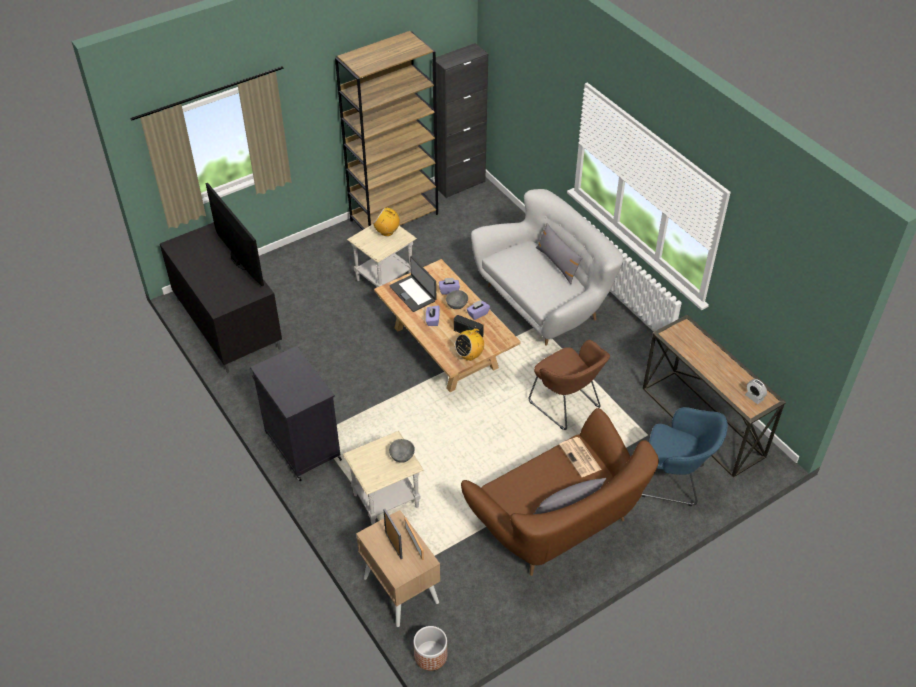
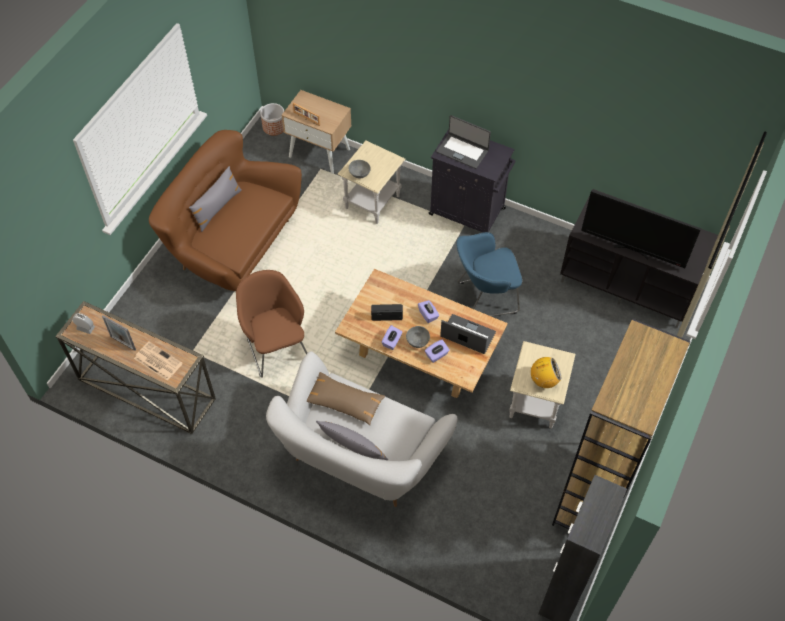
camera: 150 degrees right, 10 degrees up
picture frame [383,509,403,559] -> picture frame moved to [102,316,136,351]
radio [455,329,484,361] -> none
brown armchair [529,340,610,430] -> brown armchair turned 45 degrees clockwise [236,270,307,378]
newspaper [559,437,602,477] -> newspaper moved to [134,341,183,381]
blue armchair [642,407,728,506] -> blue armchair moved to [456,232,522,317]
none -> brown pillow [307,372,385,425]
none -> laptop [436,115,491,169]

